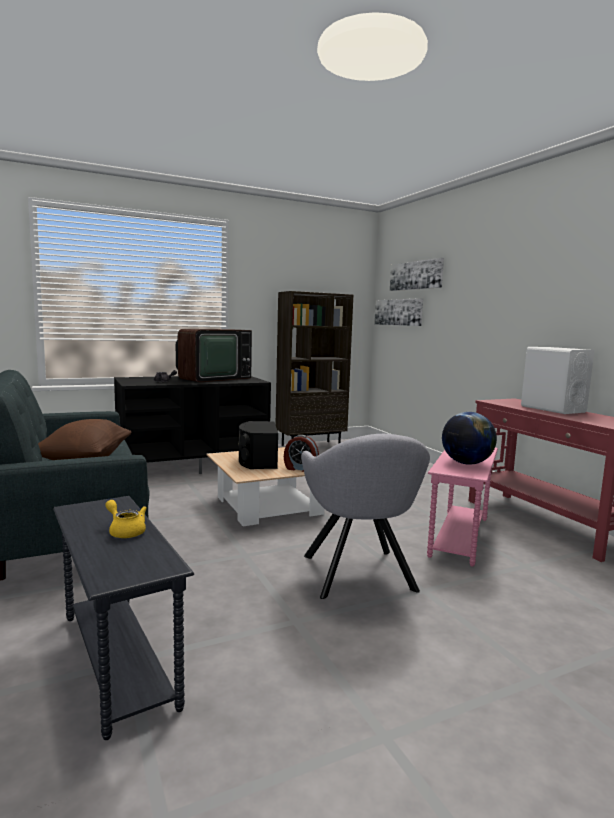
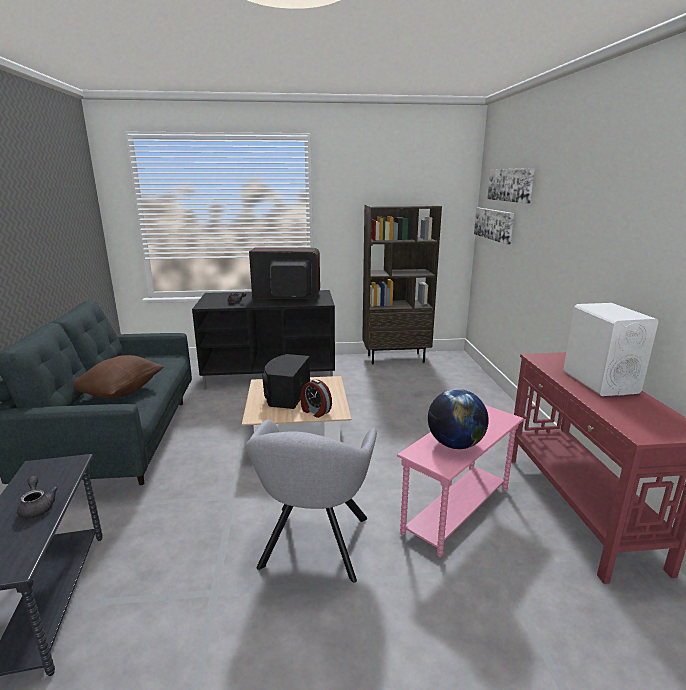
camera: 20 degrees right, 10 degrees up
yellow teapot [106,500,147,538] -> grey teapot [17,476,58,519]
television [176,329,252,382] -> television turned 150 degrees counterclockwise [249,247,320,299]

